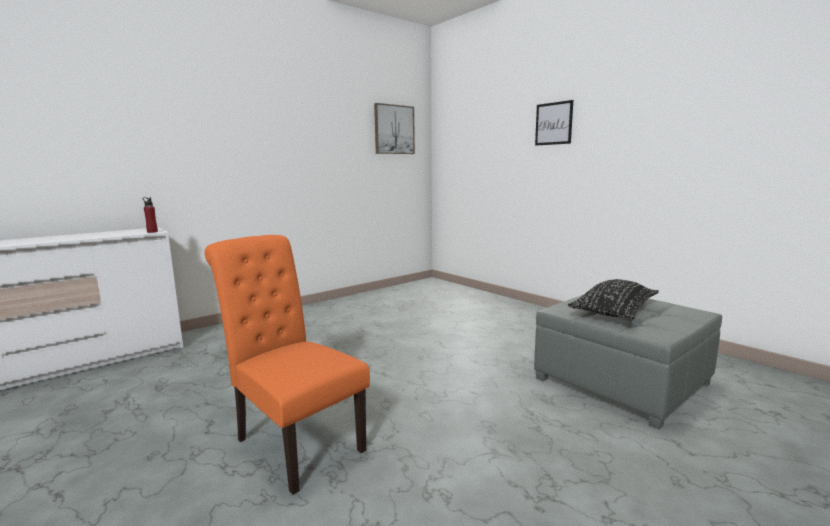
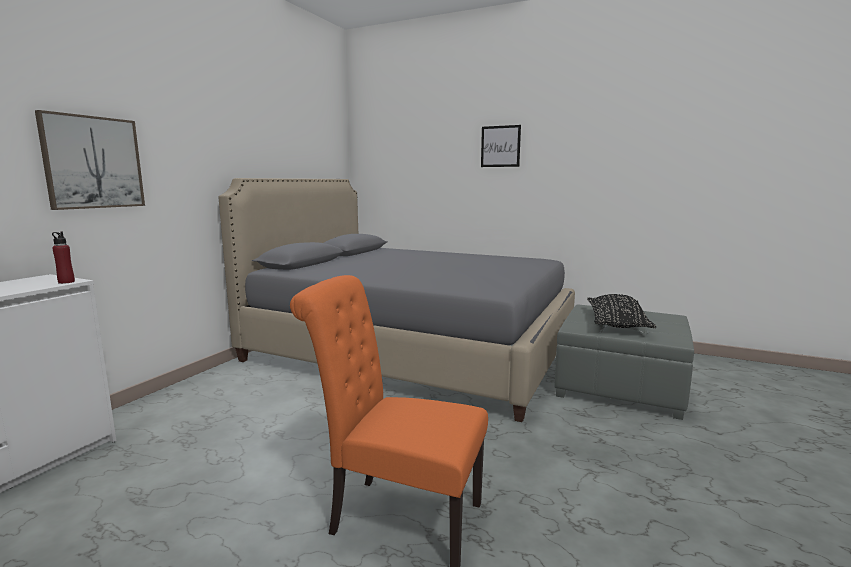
camera: 25 degrees left, 0 degrees up
picture [374,103,415,154] -> picture moved to [35,110,145,210]
none -> grey bed [218,178,575,422]

